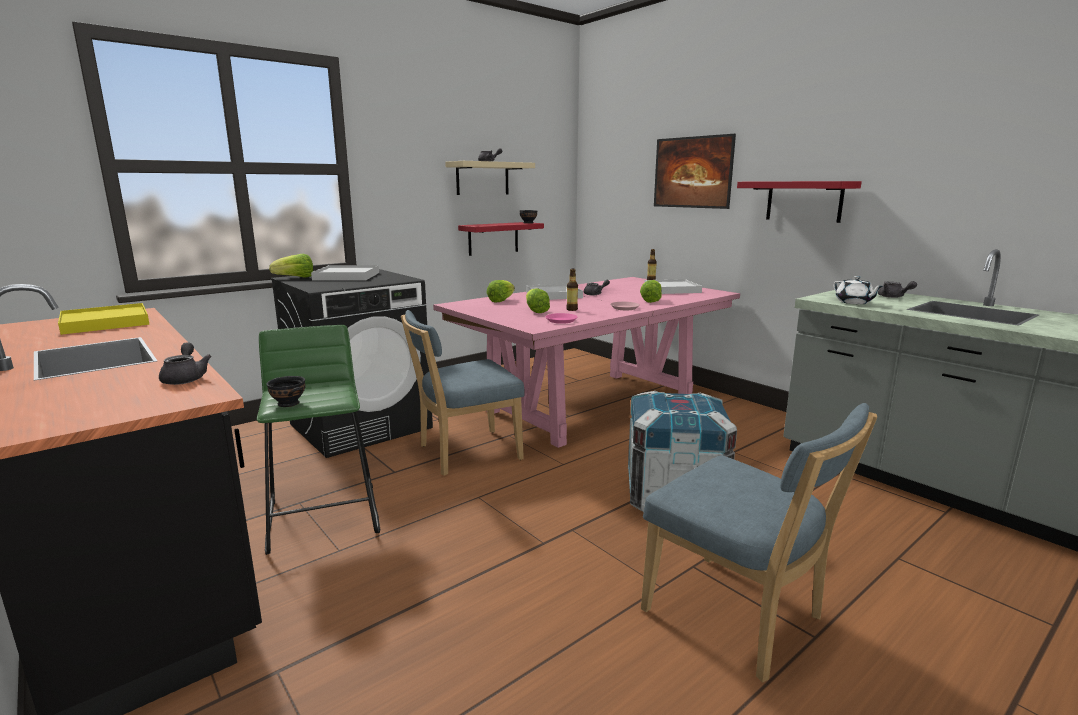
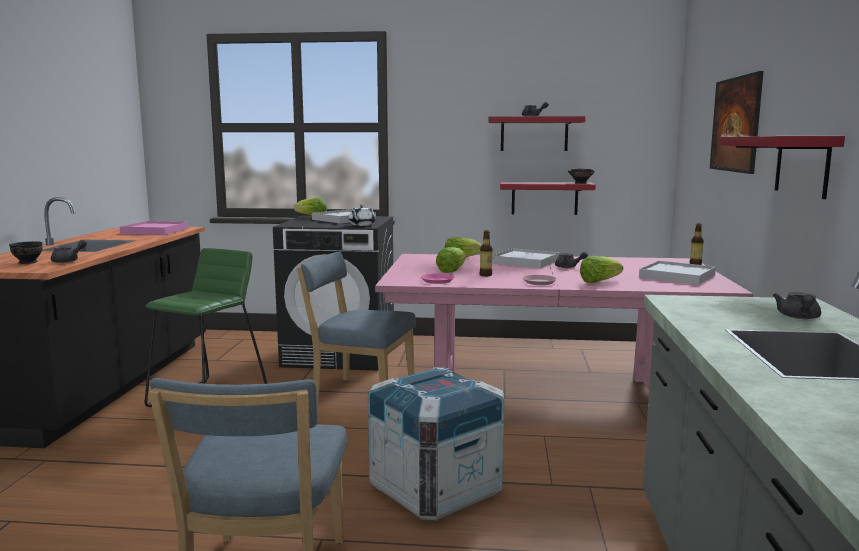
camera: 45 degrees right, 5 degrees down
yellow tray [58,303,150,335] -> pink tray [120,221,189,235]
black bowl [267,376,305,407] -> black bowl moved to [9,241,43,264]
beige shelf [445,161,535,195] -> red shelf [488,116,585,151]
white teapot [833,276,883,304] -> white teapot moved to [349,204,375,226]

